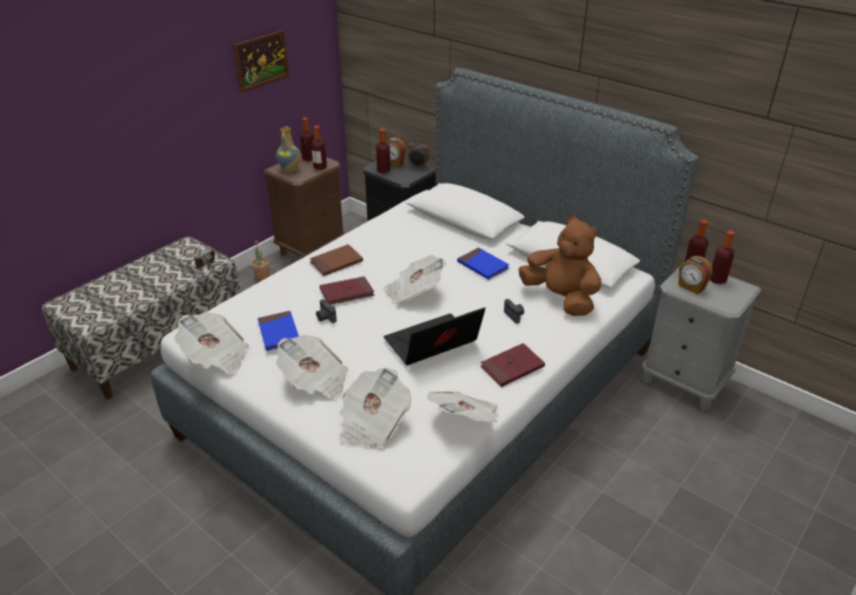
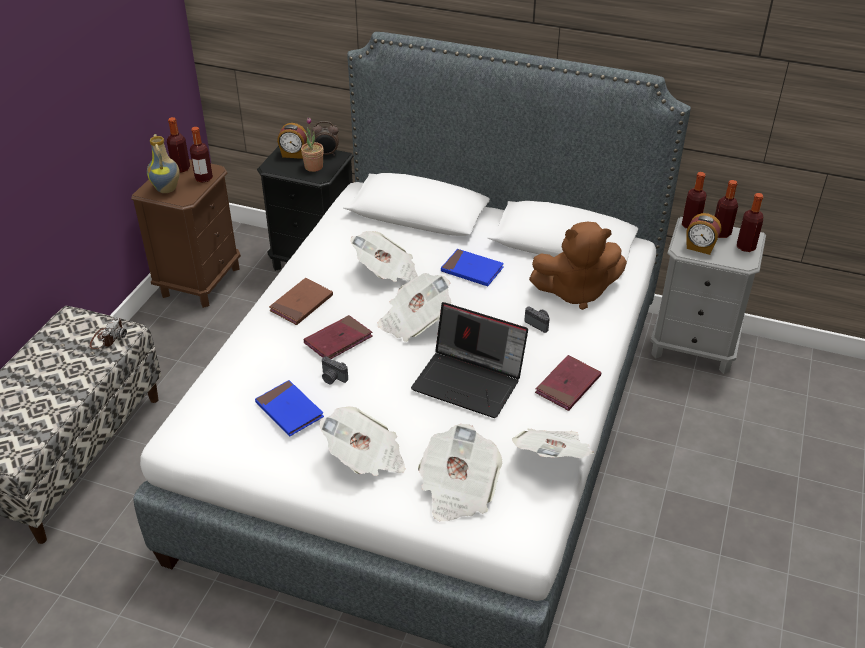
camera: 20 degrees left, 5 degrees up
newspaper [174,313,249,374] -> newspaper moved to [351,231,418,282]
picture [233,30,289,93] -> none
potted plant [252,240,269,280] -> potted plant moved to [301,117,324,172]
bottle [376,128,391,173] -> bottle moved to [737,193,763,252]
laptop [383,307,485,365] -> laptop turned 105 degrees counterclockwise [411,302,528,418]
brown plush toy [518,214,601,316] -> brown plush toy turned 150 degrees clockwise [529,222,627,310]

